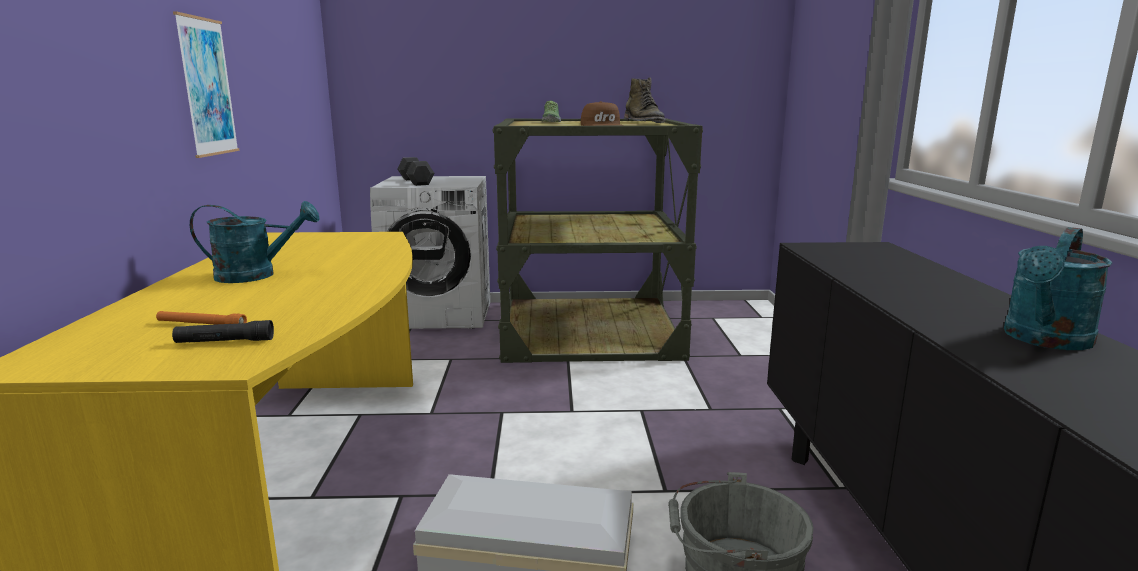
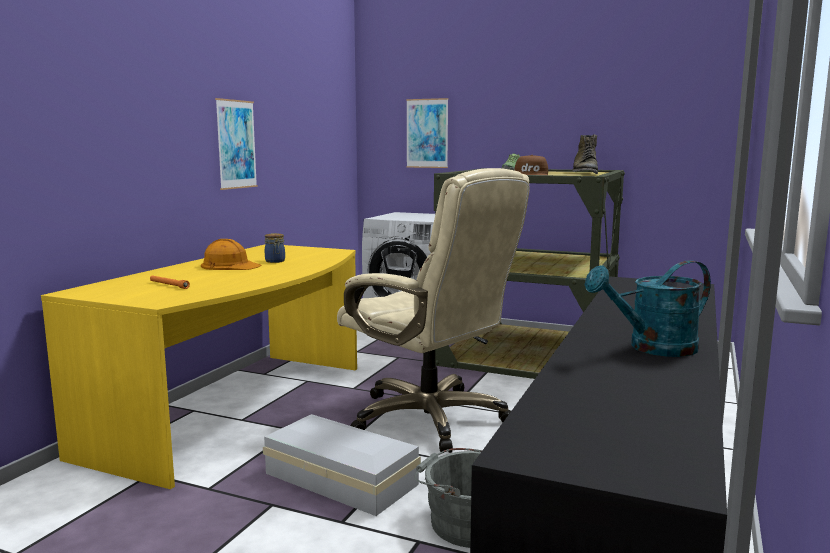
camera: 25 degrees right, 5 degrees down
black flashlight [172,320,274,343] -> none
turquoise watering can [190,201,319,283] -> orange hard hat [201,239,262,270]
grey dumbbell [397,157,434,186] -> none
none -> jar [265,233,285,263]
none -> beige office chair [337,168,530,453]
none -> picture [406,98,448,168]

